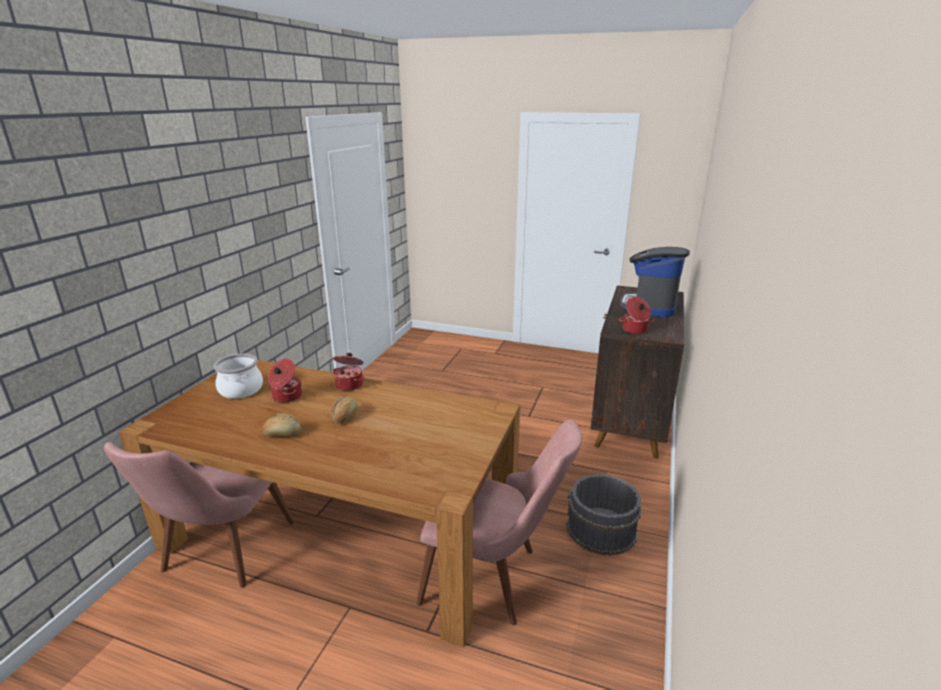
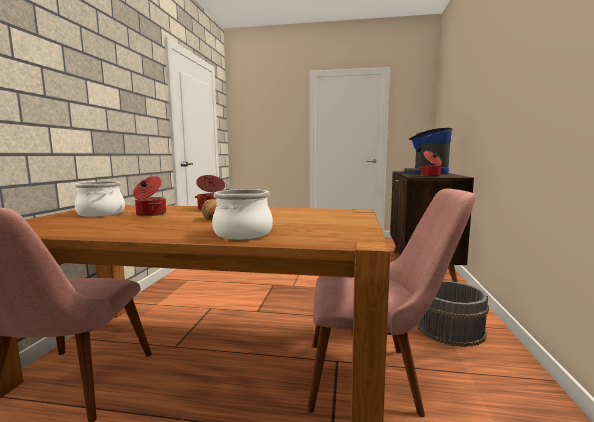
camera: 10 degrees left, 15 degrees down
bread [262,413,302,437] -> none
none -> cooking pot [212,189,273,240]

